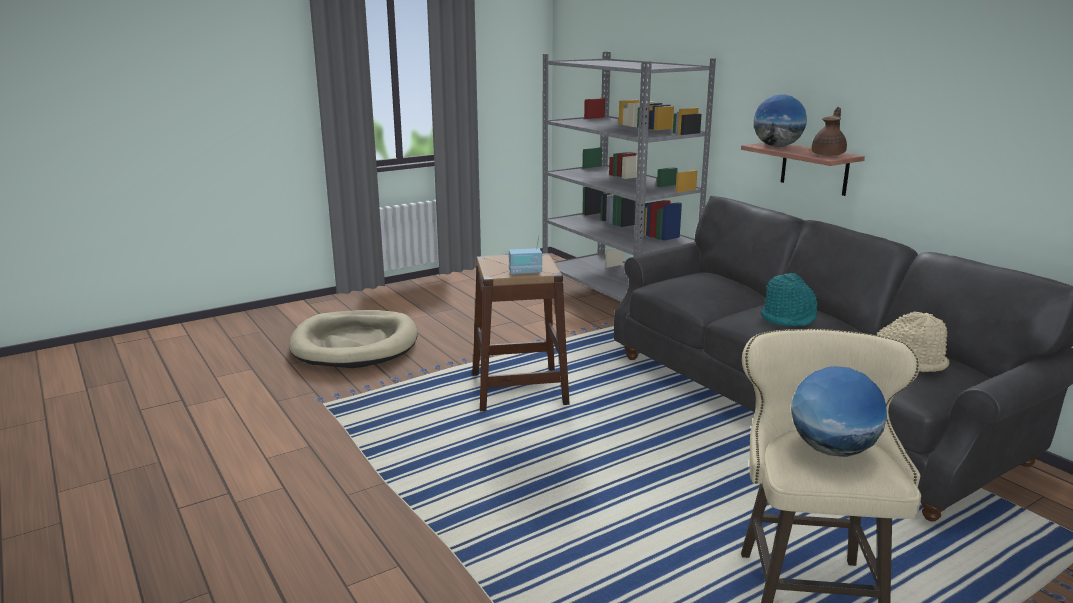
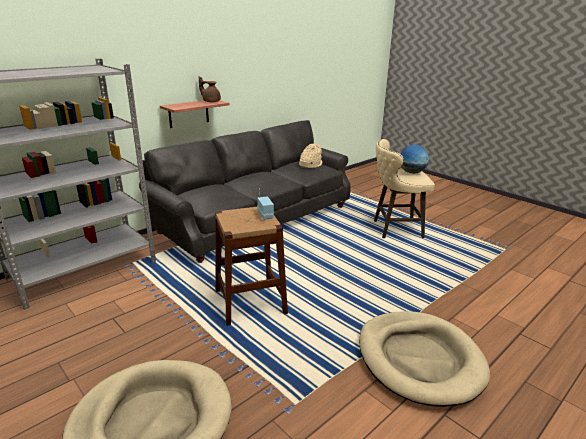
camera: 100 degrees left, 5 degrees up
globe [754,94,807,147] -> none
turquoise hat [760,273,817,326] -> none
none -> beige dog bed [359,311,490,407]

